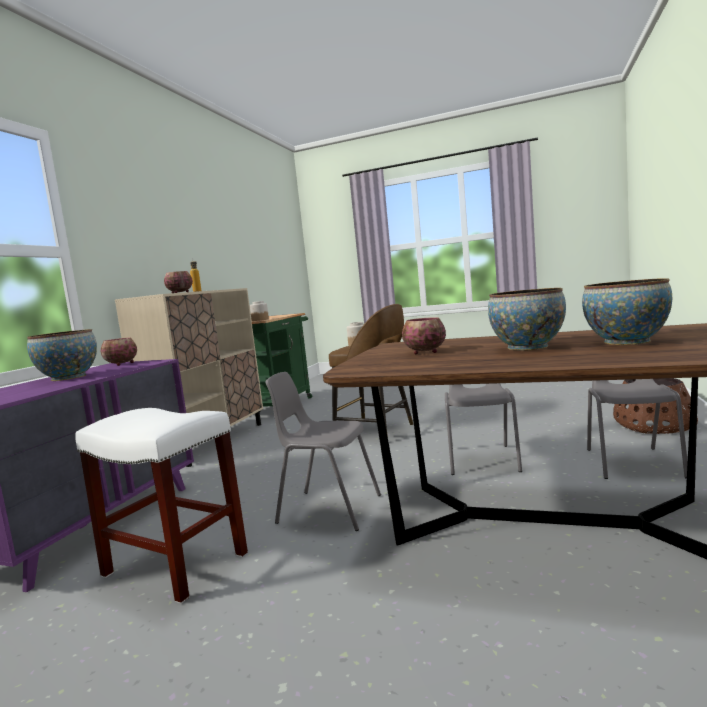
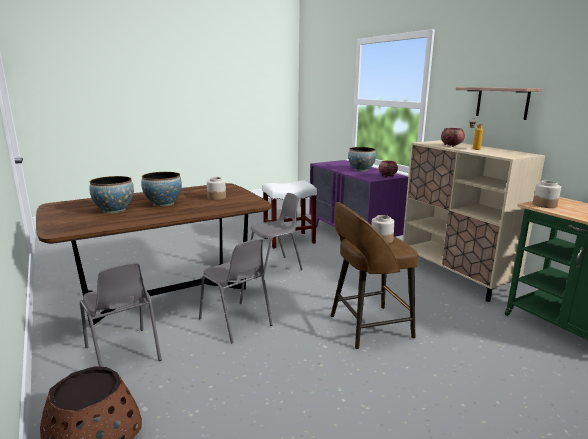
camera: 130 degrees right, 10 degrees up
bowl [402,317,446,354] -> jar [207,177,226,200]
none -> shelf [456,87,543,120]

